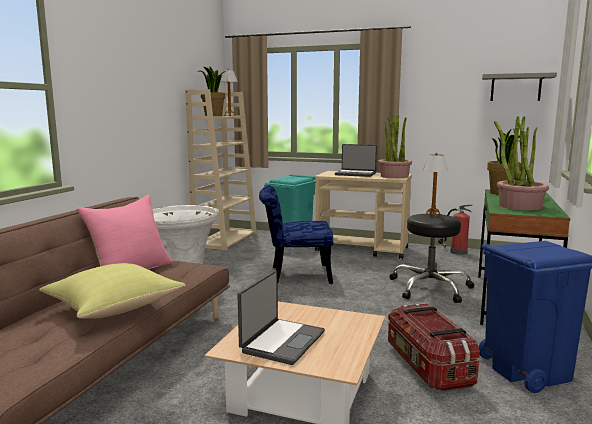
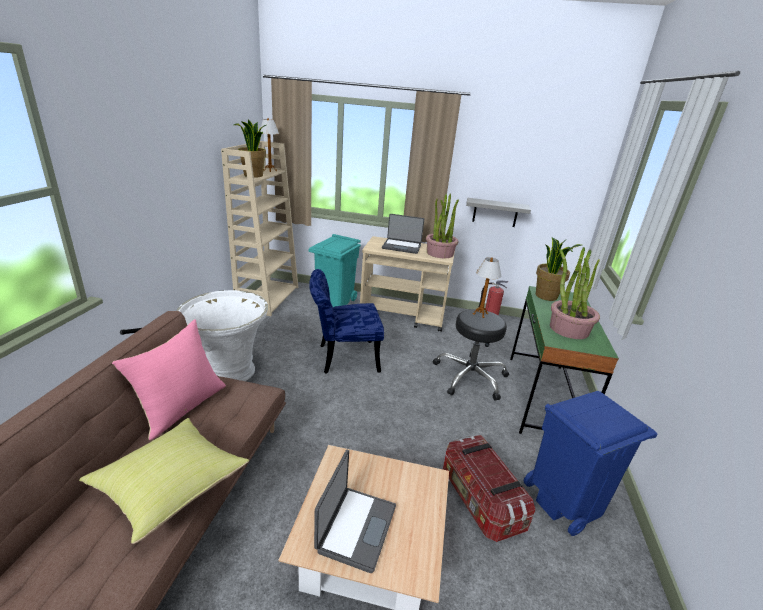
camera: 10 degrees left, 15 degrees up
grey shelf [482,72,557,101] -> grey shelf moved to [466,198,531,227]

